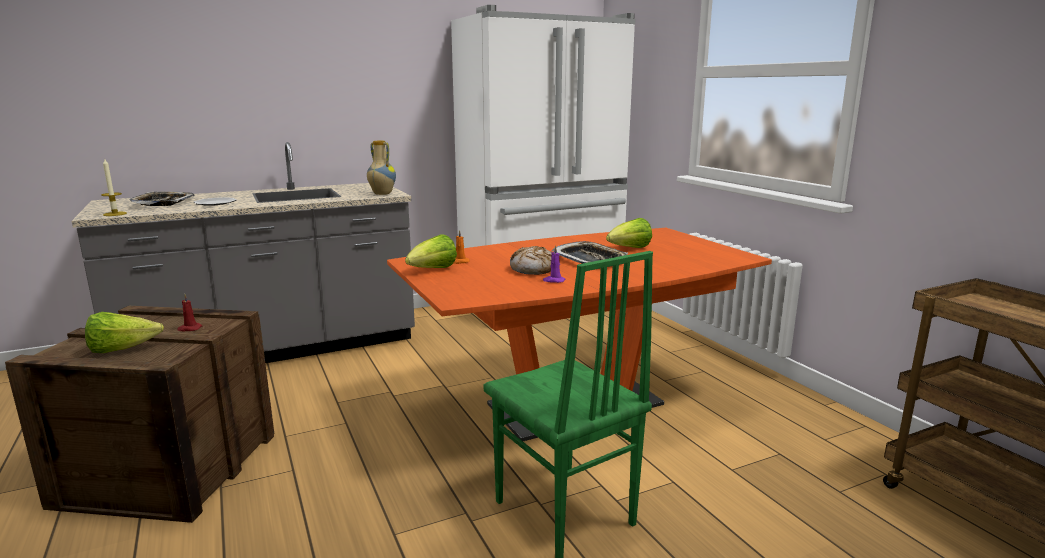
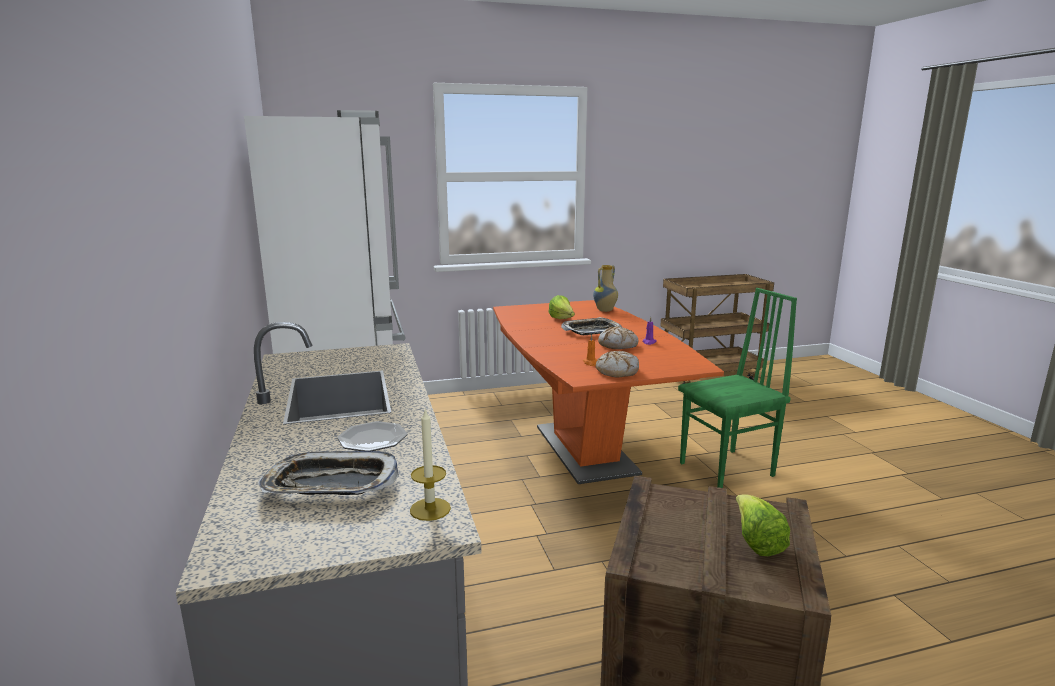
camera: 80 degrees left, 0 degrees up
red candle [177,294,202,331] -> none
vase [367,141,396,195] -> vase moved to [593,265,618,312]
lettuce [405,234,457,268] -> bread [596,351,639,377]

